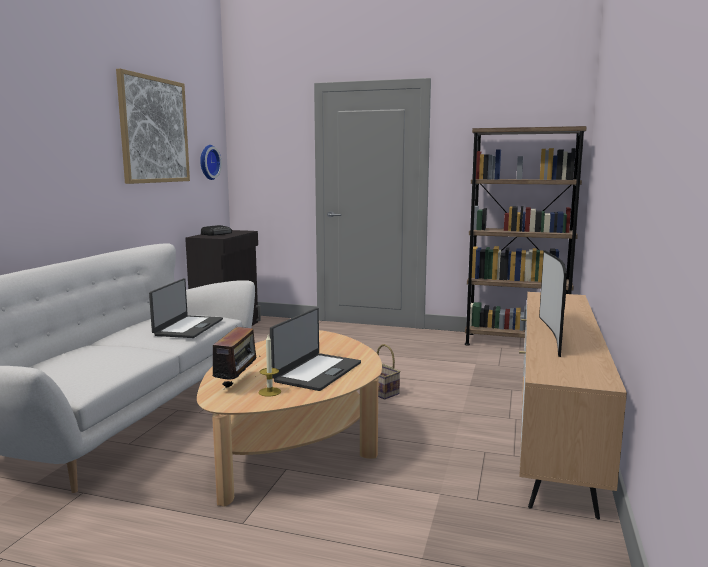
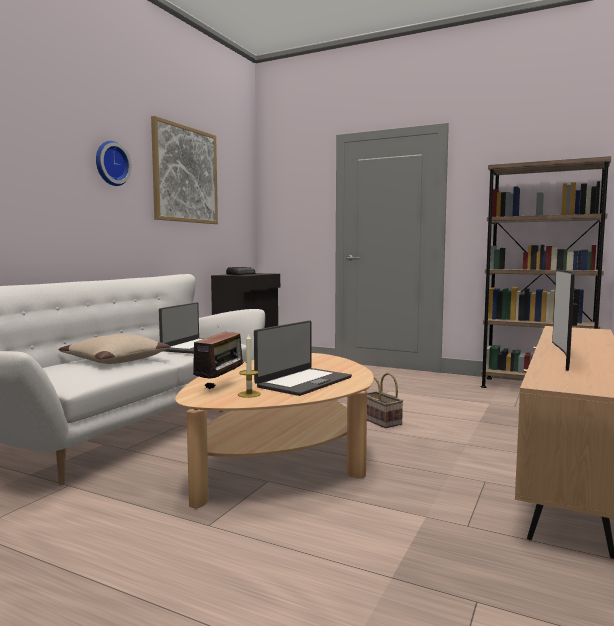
camera: 10 degrees right, 5 degrees down
wall clock [200,145,222,180] -> wall clock moved to [96,141,132,186]
none -> beige pillow [59,334,170,364]

